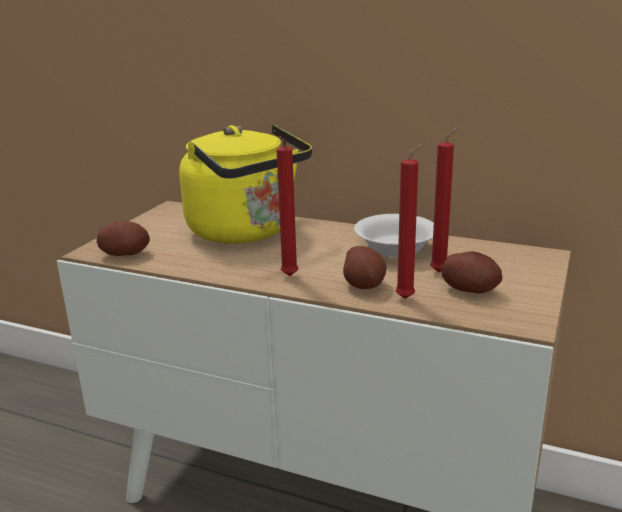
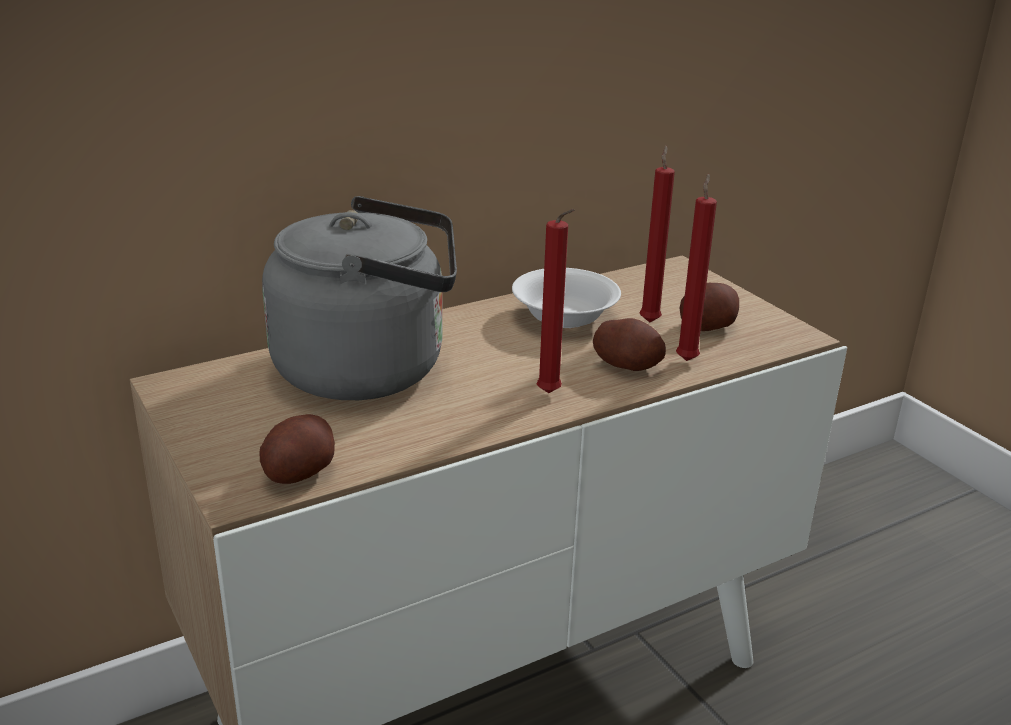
camera: 55 degrees left, 5 degrees up
yellow kettle [179,125,312,244] -> grey kettle [262,196,457,400]

